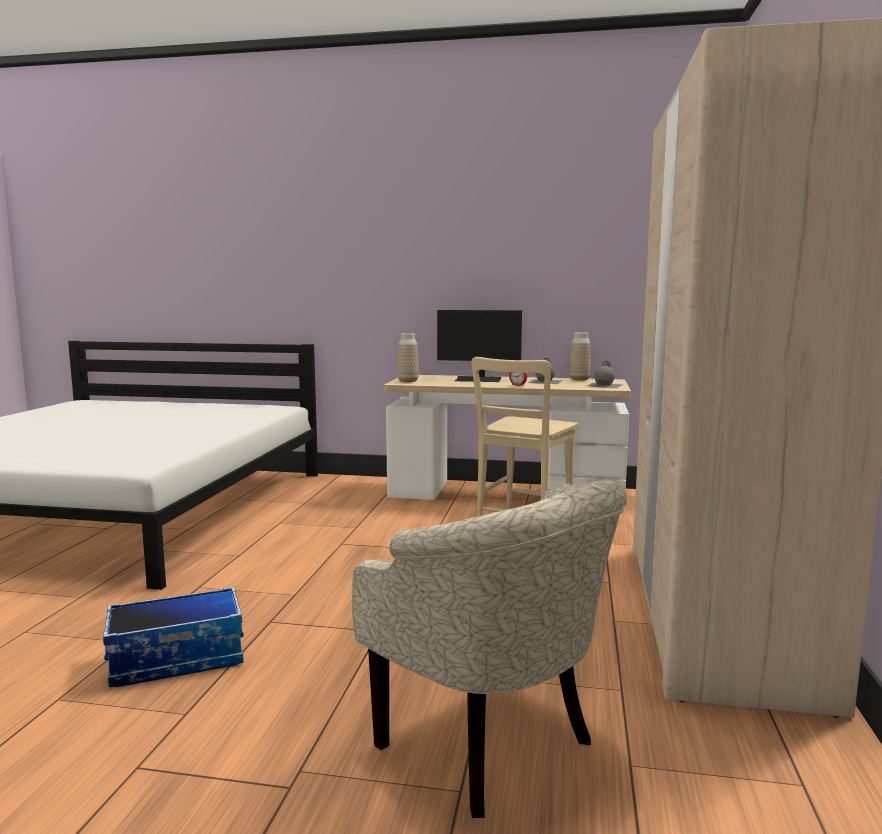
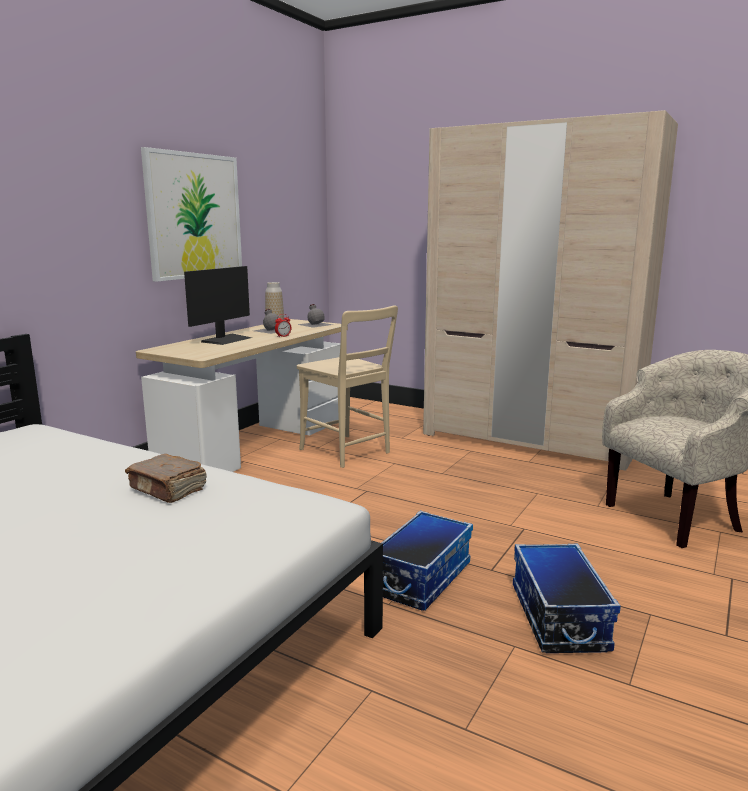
camera: 70 degrees left, 5 degrees up
vase [397,333,419,382] -> none
none -> brown book [125,454,207,503]
none -> picture [141,147,242,282]
none -> storage box [382,511,473,611]

